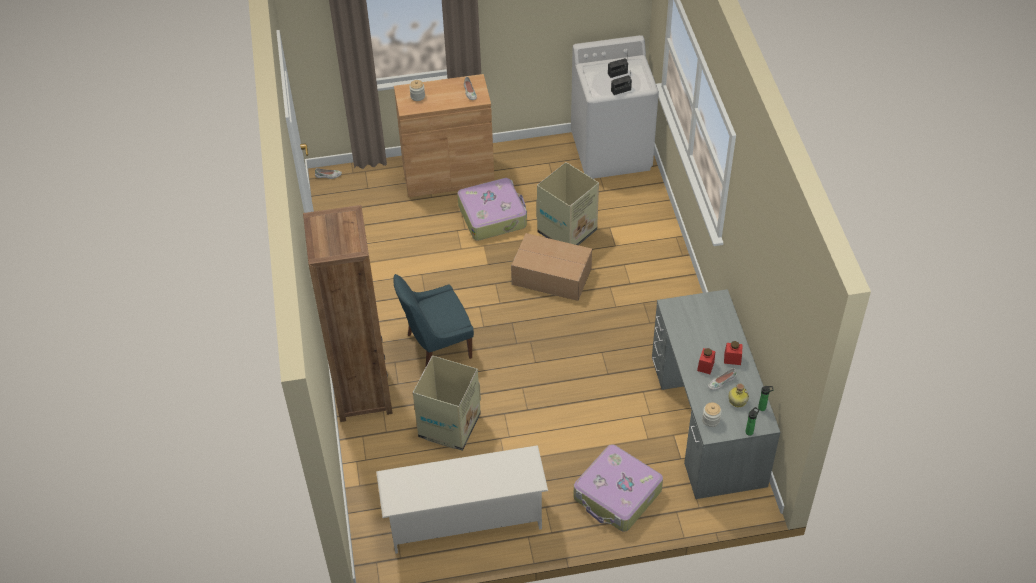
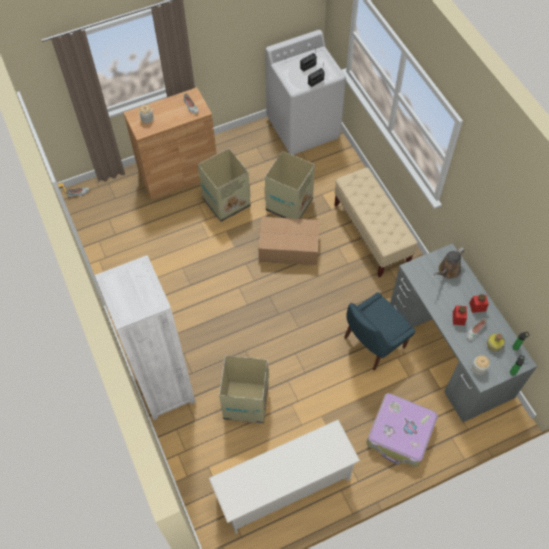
camera: 15 degrees left, 10 degrees up
brown bookcase [303,205,393,422] -> white bookcase [95,255,195,420]
blue chair [393,274,474,366] -> blue chair moved to [344,292,415,371]
suitcase [457,178,527,241] -> cardboard box [198,148,251,222]
none -> beige bench [334,168,418,277]
none -> brown watering can [434,247,465,279]

